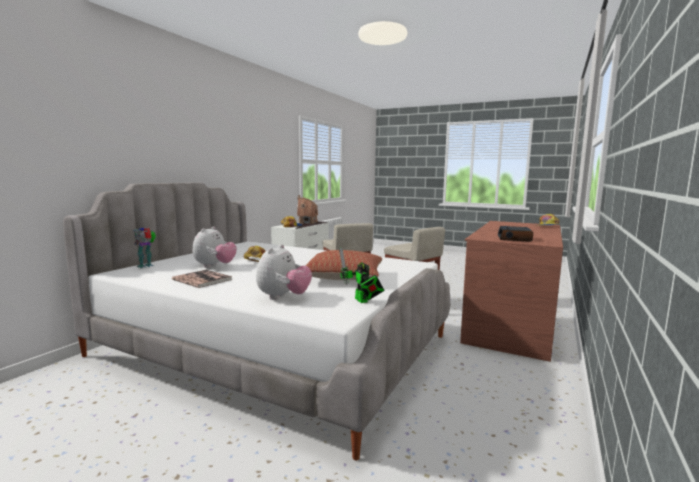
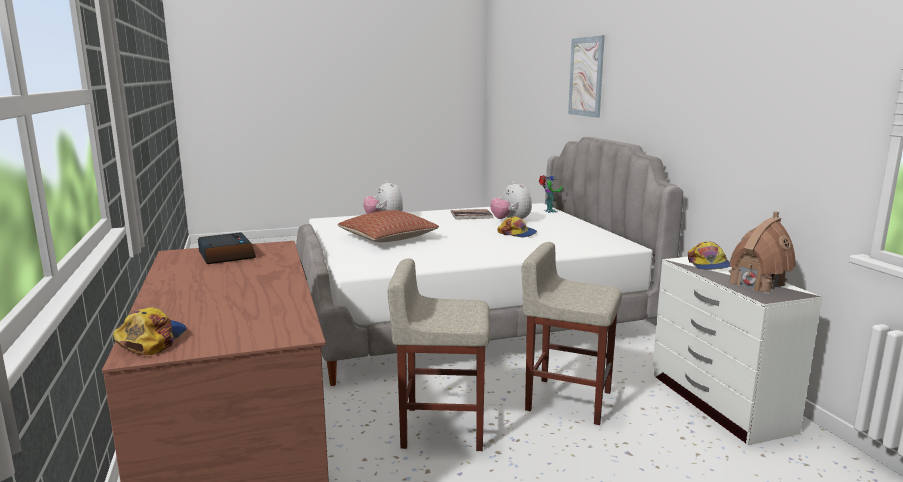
camera: 135 degrees right, 5 degrees up
toy robot [339,247,384,303] -> none
none -> picture [568,35,605,118]

